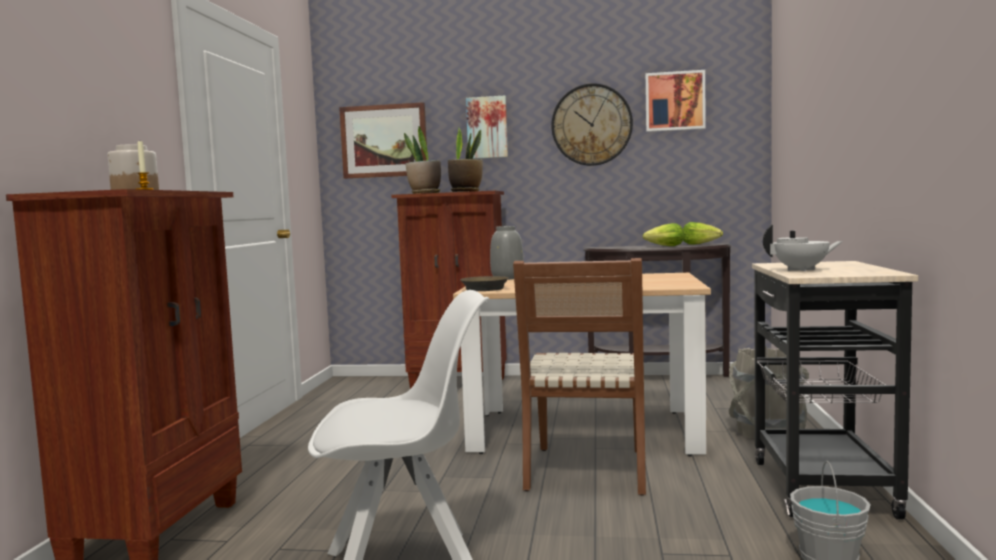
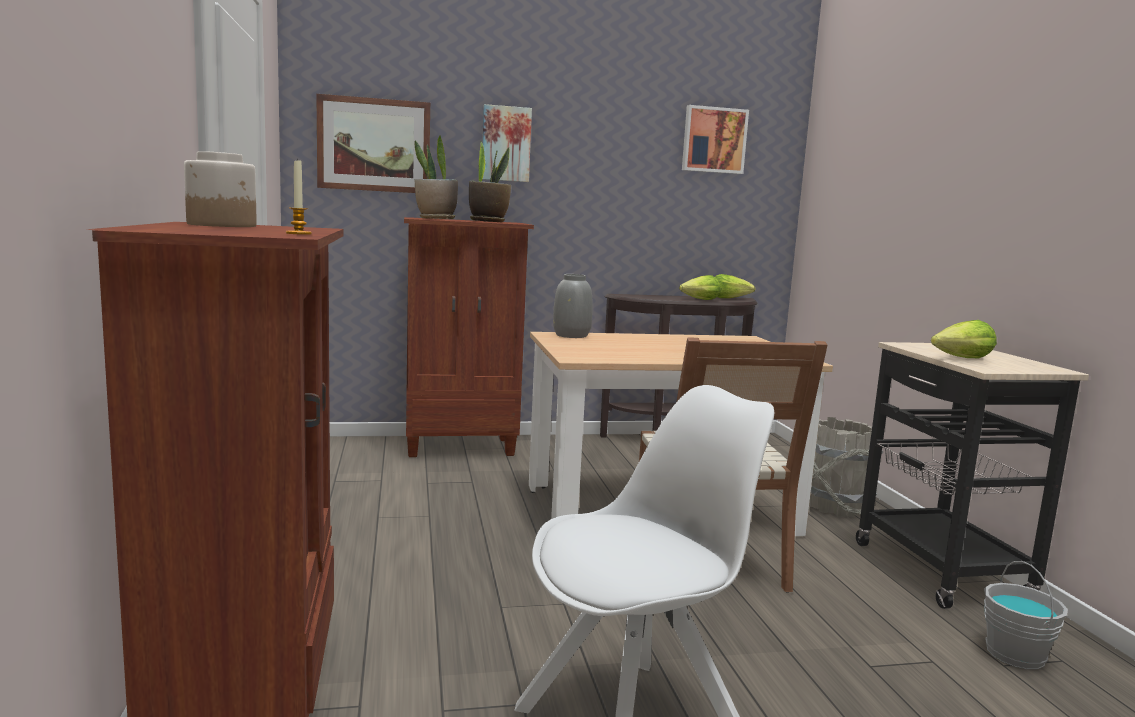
camera: 20 degrees left, 5 degrees up
brown frying pan [460,276,509,291] -> none
wall clock [551,84,633,166] -> none
white teapot [763,225,843,272] -> lettuce [931,320,997,358]

